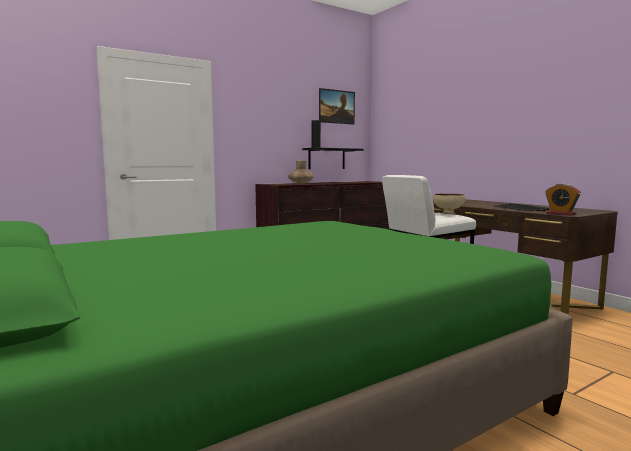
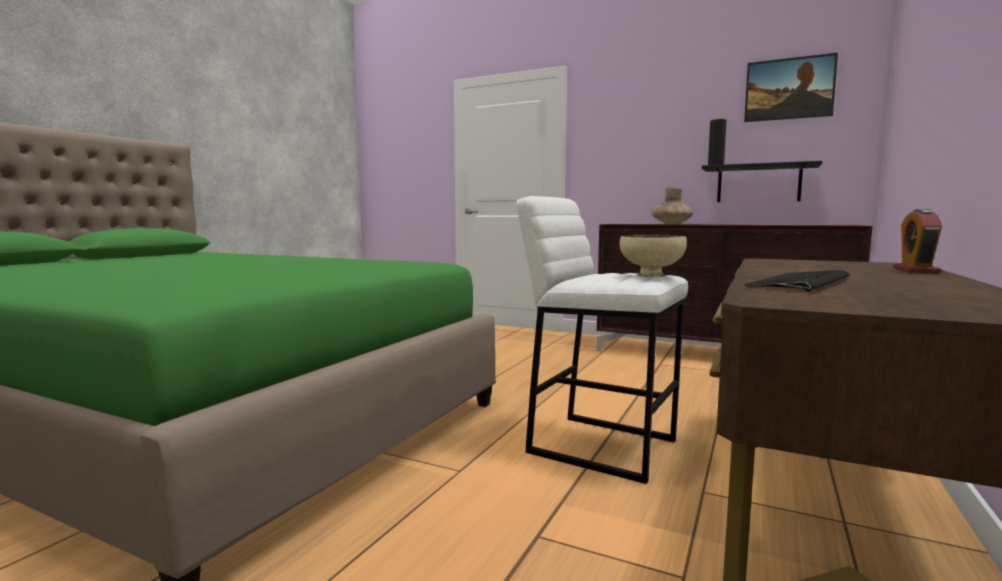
camera: 60 degrees right, 0 degrees up
alarm clock [545,183,581,216] -> alarm clock moved to [893,209,942,273]

